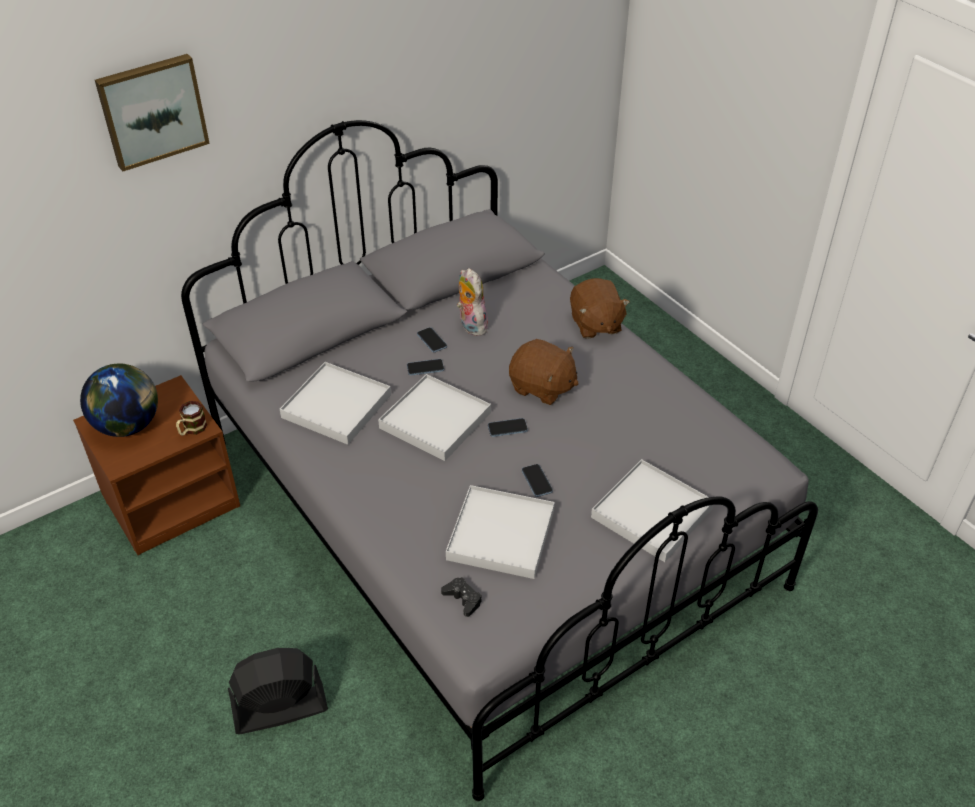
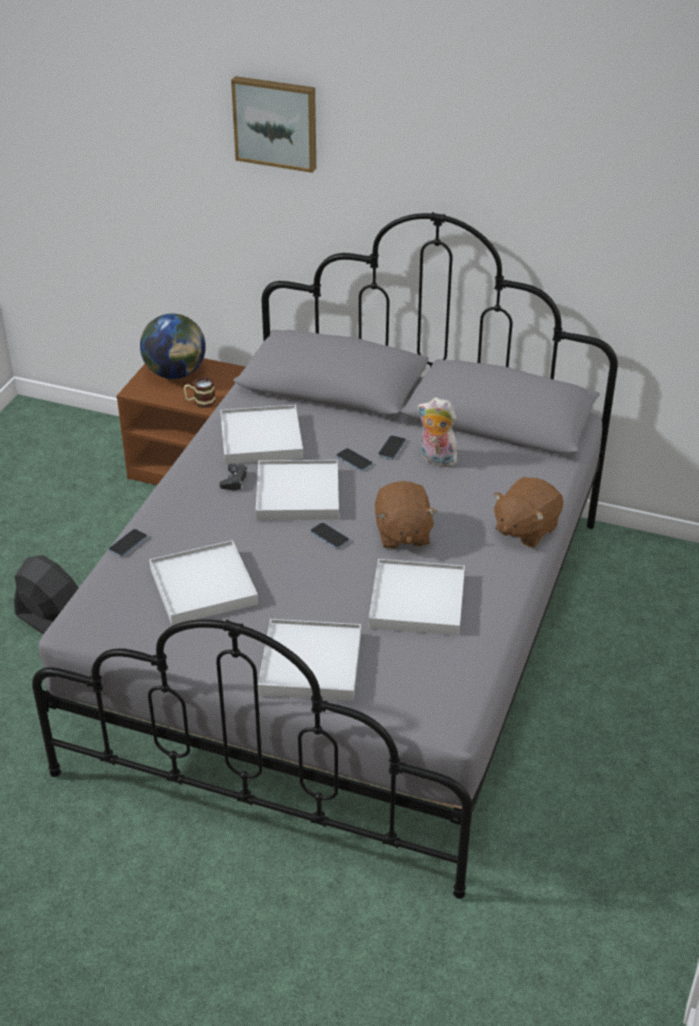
camera: 55 degrees right, 5 degrees down
black game controller [441,577,482,617] -> black game controller moved to [219,464,249,491]
plush toy [457,268,488,336] -> plush toy turned 90 degrees counterclockwise [417,397,457,467]
phone [522,464,553,497] -> phone moved to [108,529,147,557]
none -> white tray [369,559,465,636]

